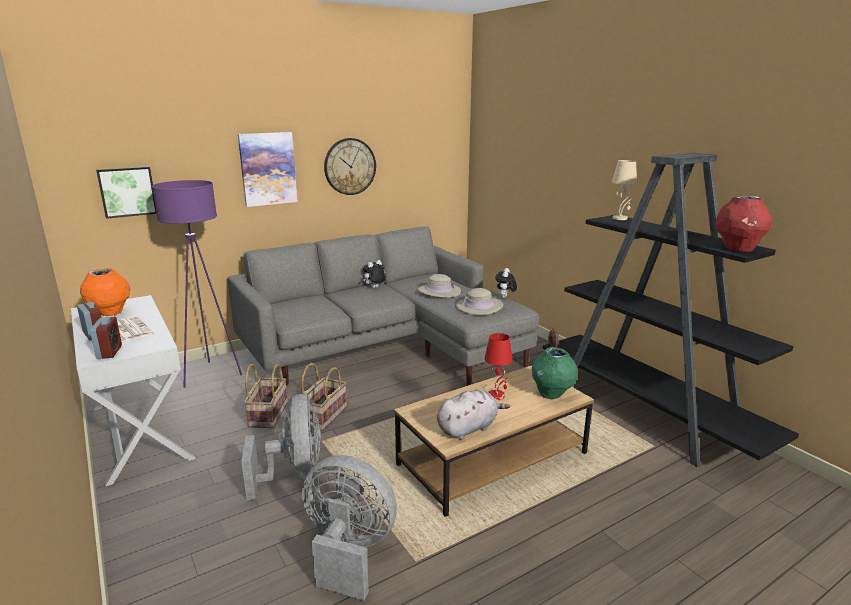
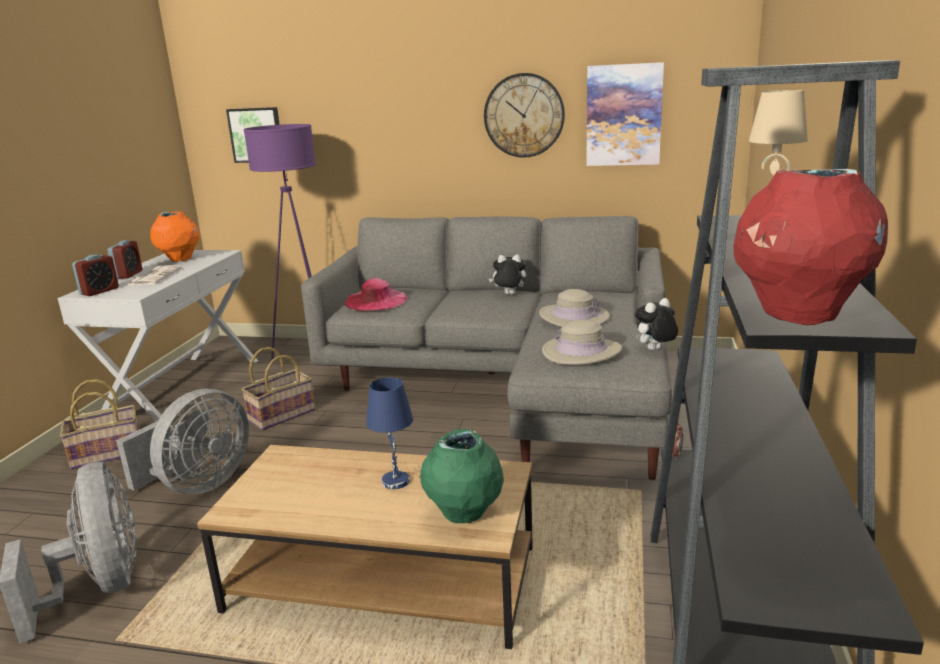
camera: 45 degrees right, 0 degrees up
picture [238,132,298,207] -> picture moved to [586,62,664,166]
basket [301,363,347,431] -> basket moved to [60,379,139,470]
grey plush toy [437,389,510,440] -> none
red table lamp [484,333,513,400] -> blue table lamp [366,377,413,489]
none -> pink hat [345,278,407,311]

